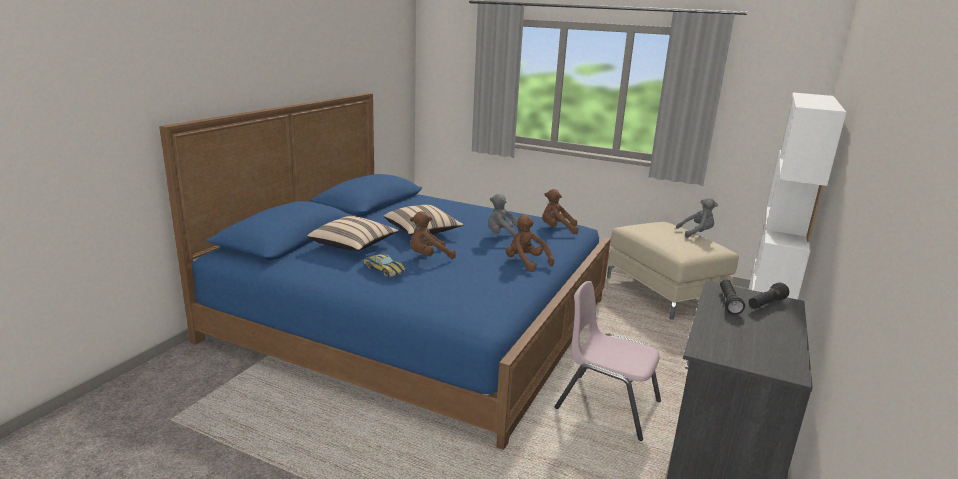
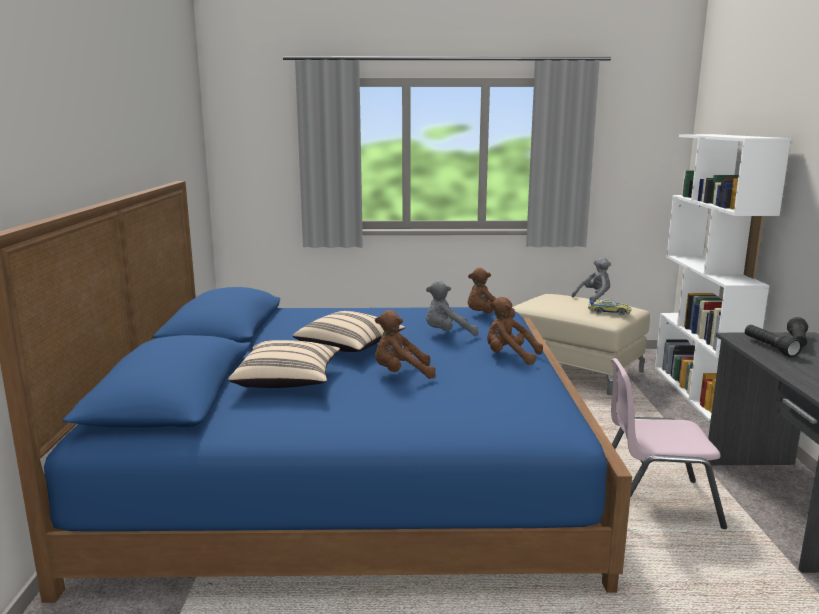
camera: 25 degrees left, 5 degrees down
toy car [364,252,405,277] -> toy car moved to [588,299,631,315]
brown plush toy [410,211,456,259] -> brown plush toy turned 45 degrees clockwise [375,310,435,379]

